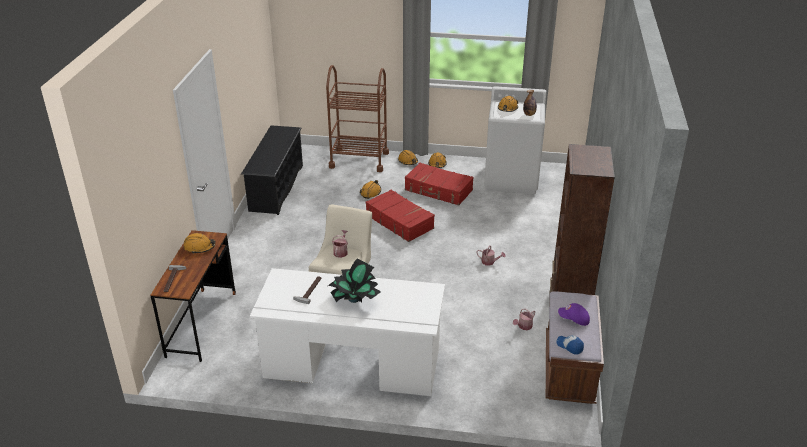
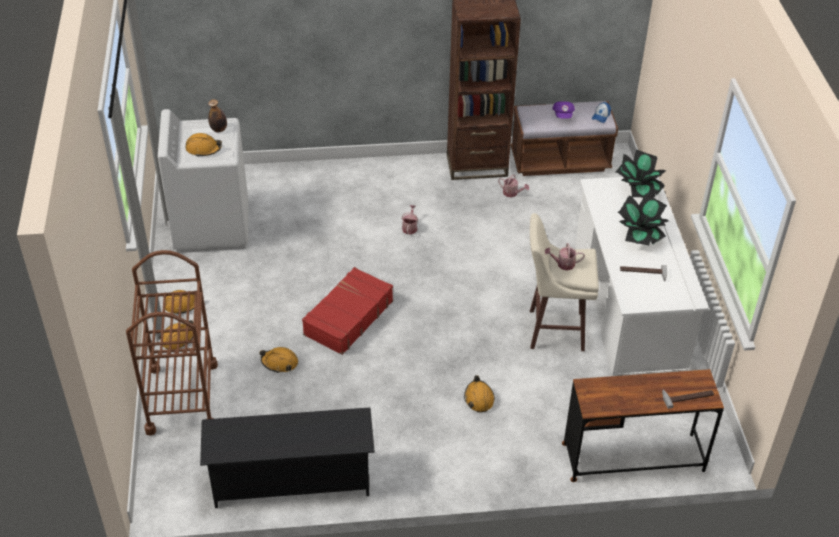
camera: 105 degrees left, 10 degrees up
orange hard hat [184,233,216,254] -> orange hard hat moved to [464,375,495,412]
red suitcase [405,163,474,205] -> none
none -> potted plant [616,149,666,198]

